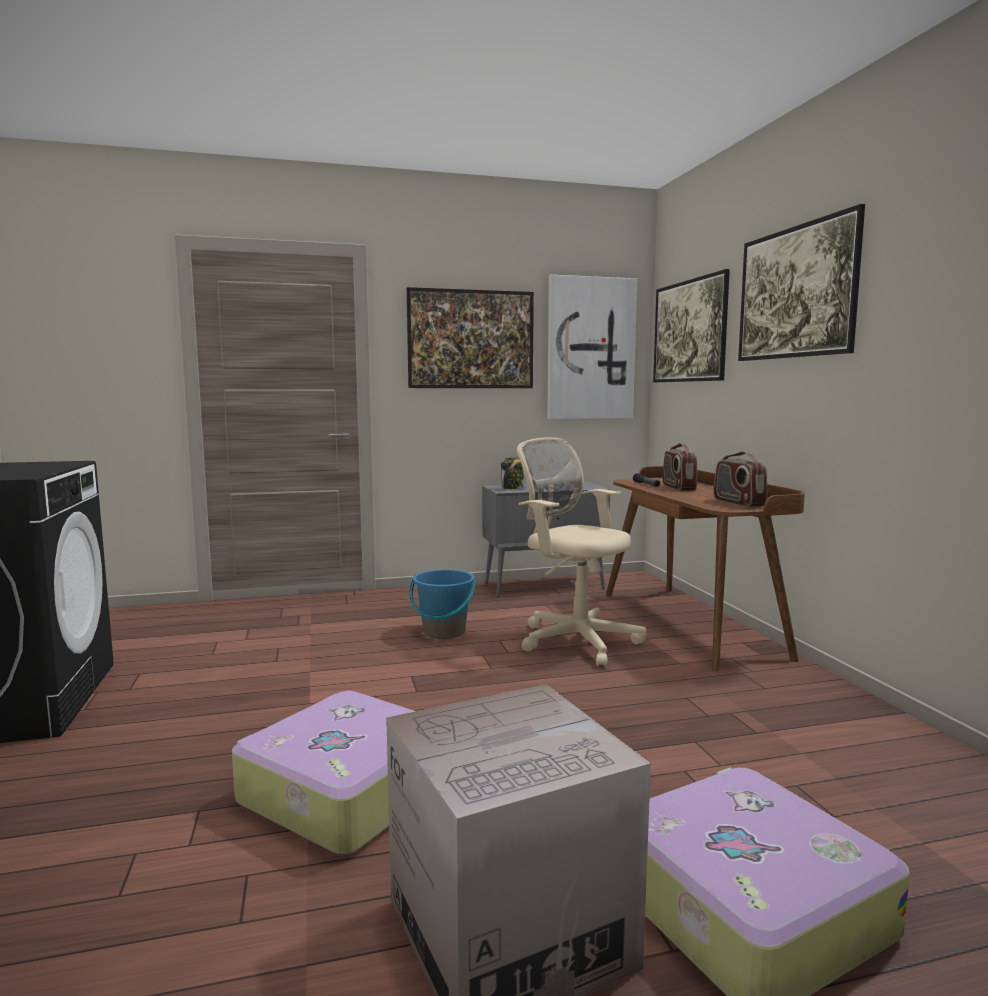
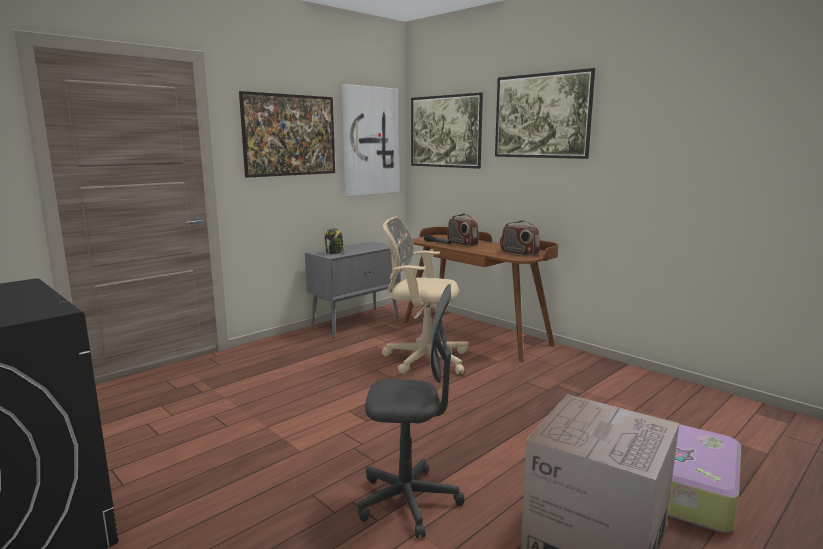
camera: 30 degrees left, 5 degrees up
suitcase [232,691,415,854] -> grey office chair [357,284,465,538]
blue bucket [409,569,477,639] -> none

